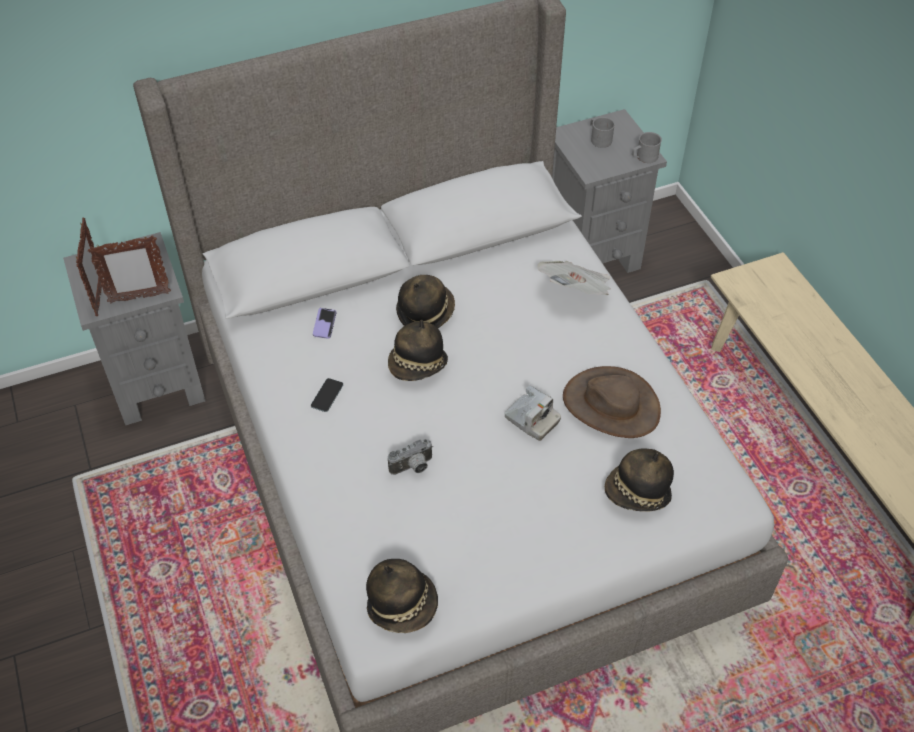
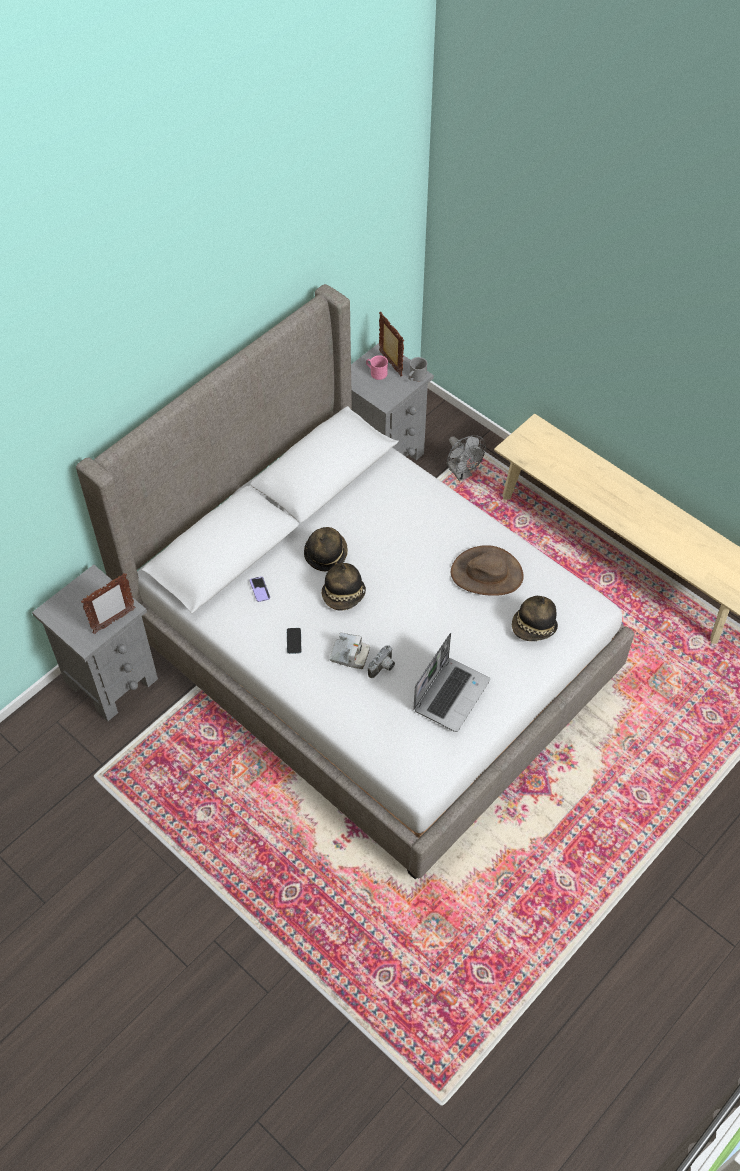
camera: 25 degrees left, 5 degrees up
picture frame [76,217,102,316] -> picture frame moved to [379,312,404,376]
hat [366,559,438,633] -> none
camera [504,385,561,441] -> camera moved to [330,632,370,669]
newspaper [538,261,611,295] -> none
grey mug [590,117,615,148] -> pink mug [366,355,388,380]
none -> laptop [413,633,490,732]
none -> grey fan [446,435,486,481]

